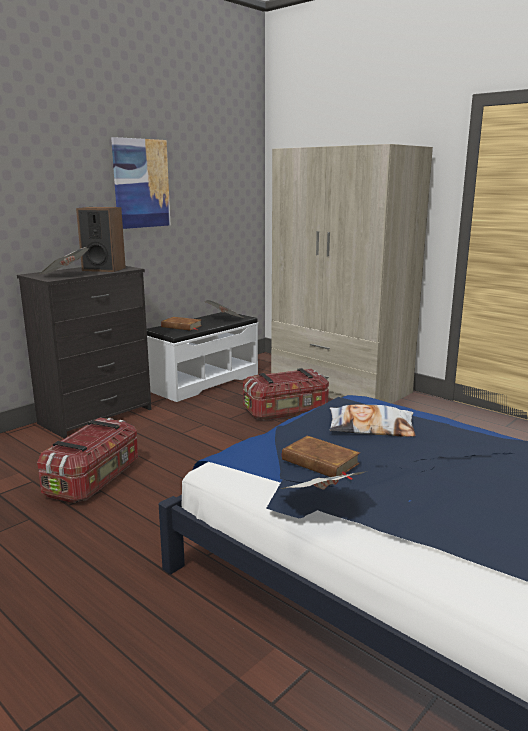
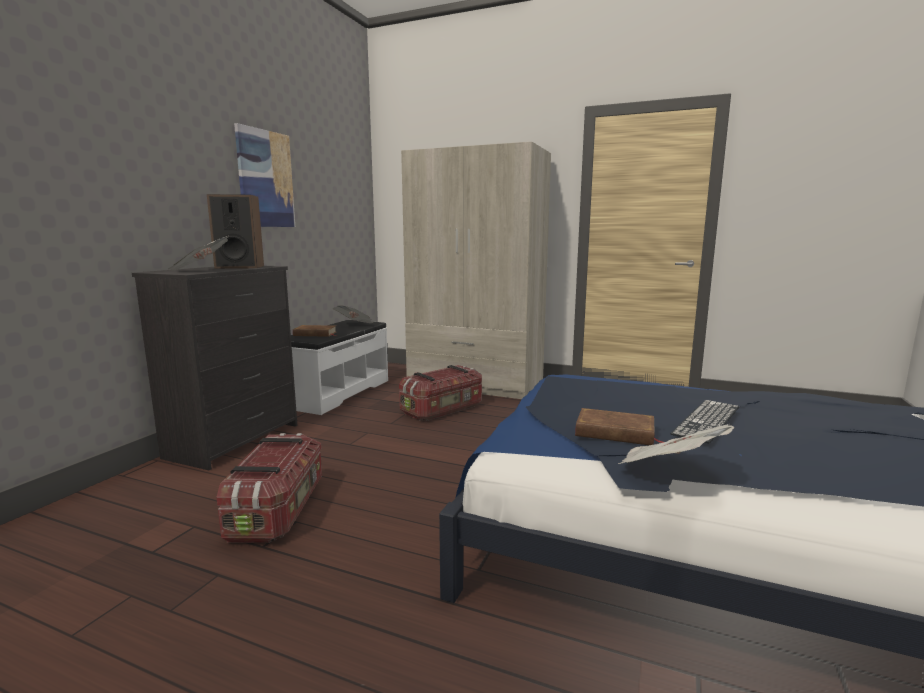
camera: 20 degrees left, 5 degrees down
pillow [330,405,416,437] -> none
none -> keyboard [671,400,739,443]

